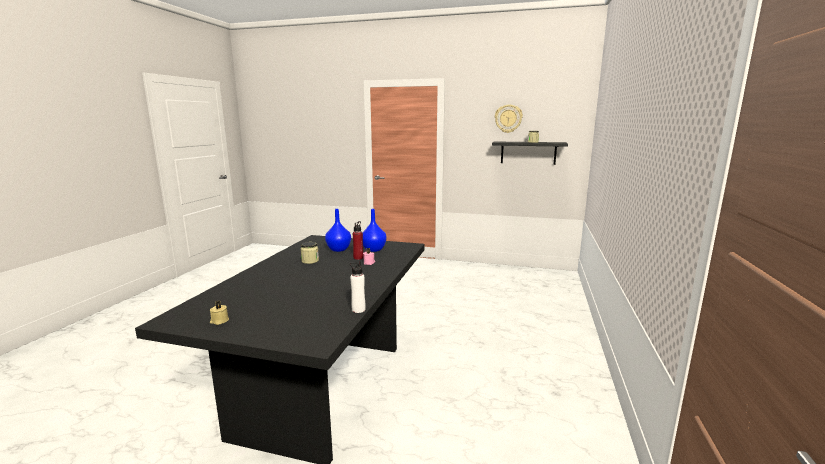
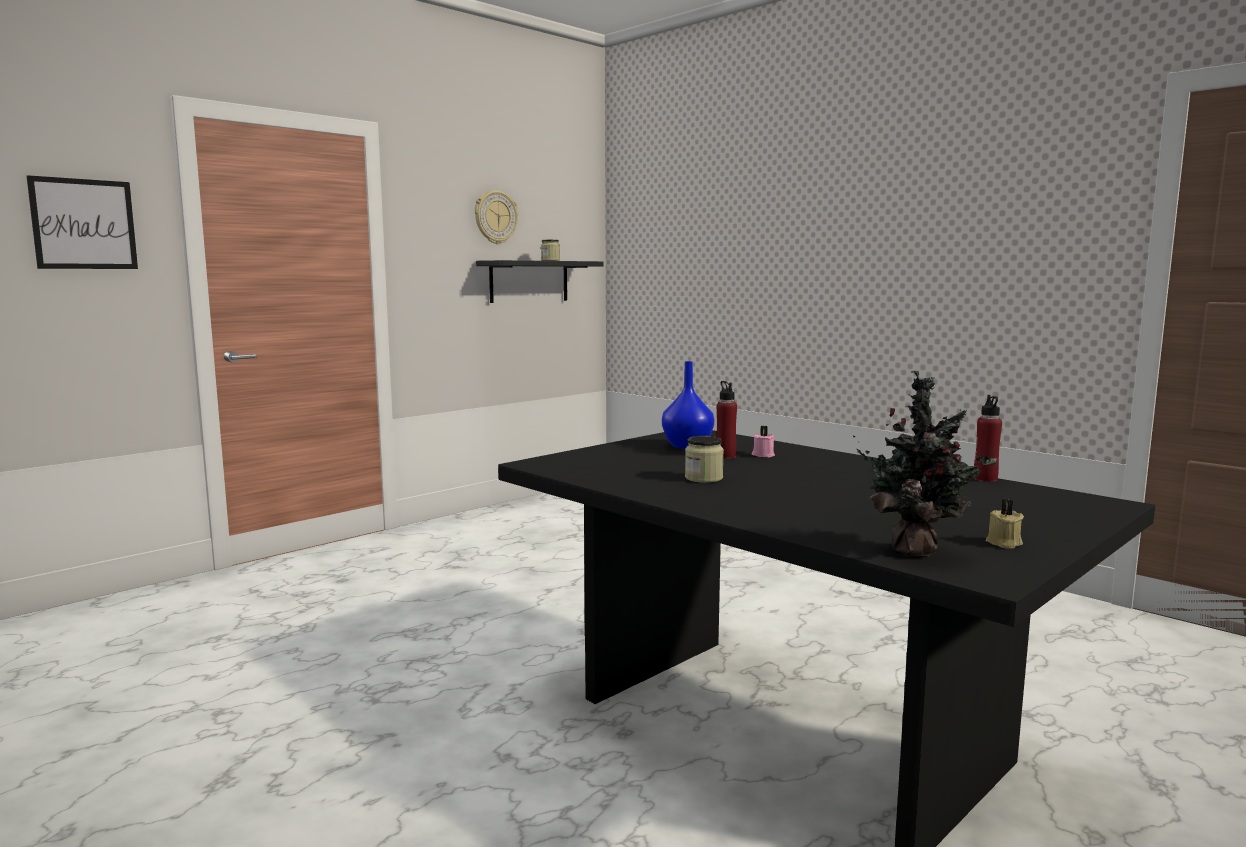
camera: 60 degrees left, 5 degrees down
blue vase [325,209,351,252] -> none
white bottle [350,261,366,313] -> red bottle [973,395,1002,482]
none -> picture [26,175,138,269]
none -> potted plant [853,371,997,556]

